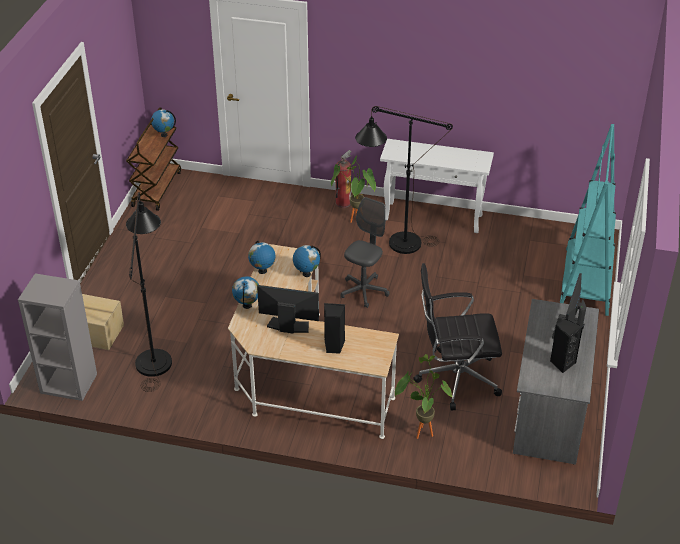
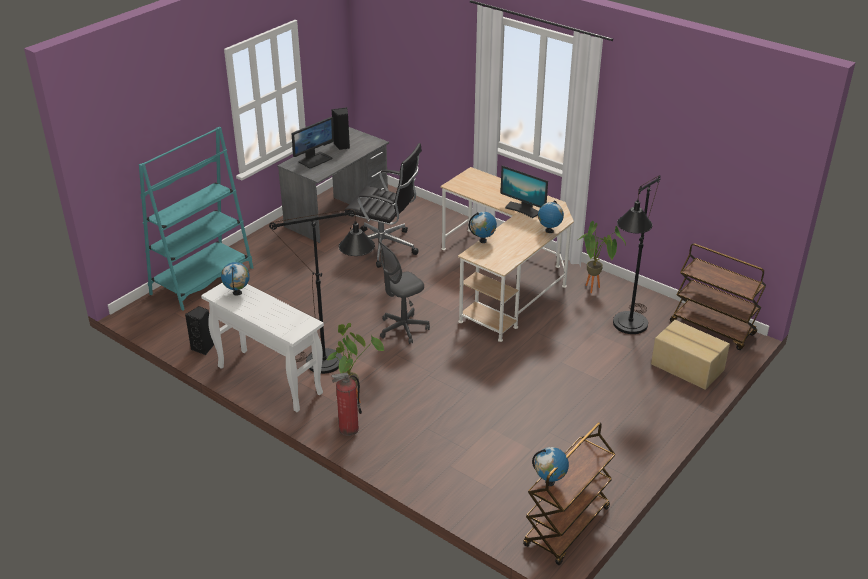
camera: 155 degrees left, 5 degrees down
grey bookcase [18,273,97,401] -> brown cart [670,243,766,350]
globe [248,241,275,274] -> globe moved to [221,262,250,296]
black speaker [324,303,345,354] -> black speaker moved to [185,306,214,355]
potted plant [395,354,453,439] -> potted plant moved to [578,221,626,293]

